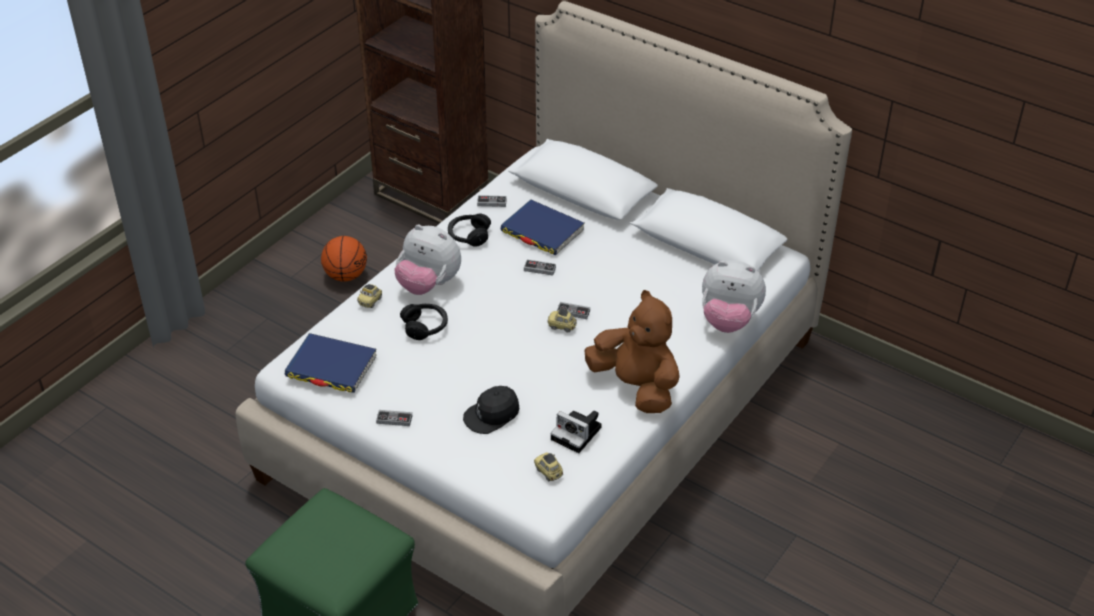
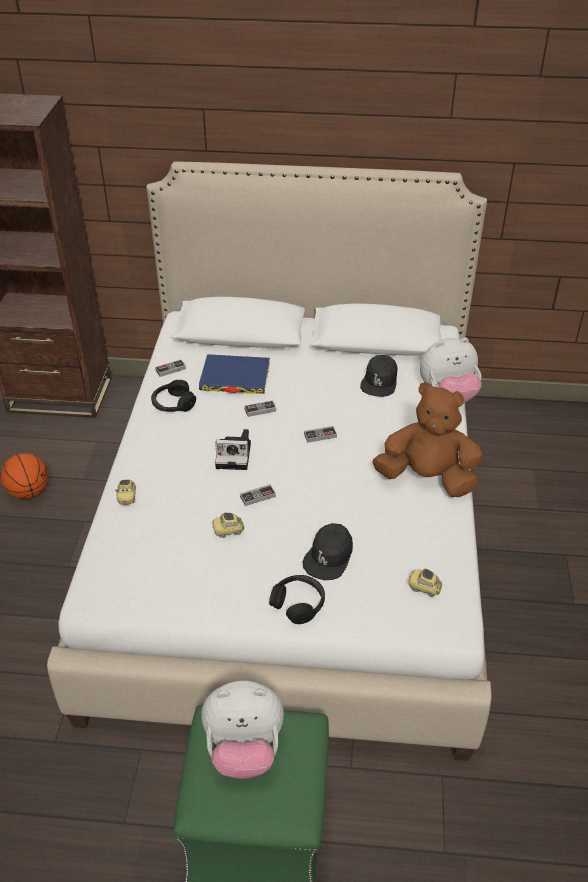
camera: 30 degrees left, 0 degrees up
blue book [285,333,377,393] -> none
game controller [376,410,412,426] -> game controller moved to [240,484,276,506]
plush toy [394,224,461,295] -> plush toy moved to [201,680,284,779]
black headphones [400,304,448,340] -> black headphones moved to [269,575,325,624]
toy car [548,308,577,332] -> toy car moved to [212,513,244,538]
camera [551,411,602,453] -> camera moved to [215,429,251,470]
none -> black cap [360,355,398,397]

